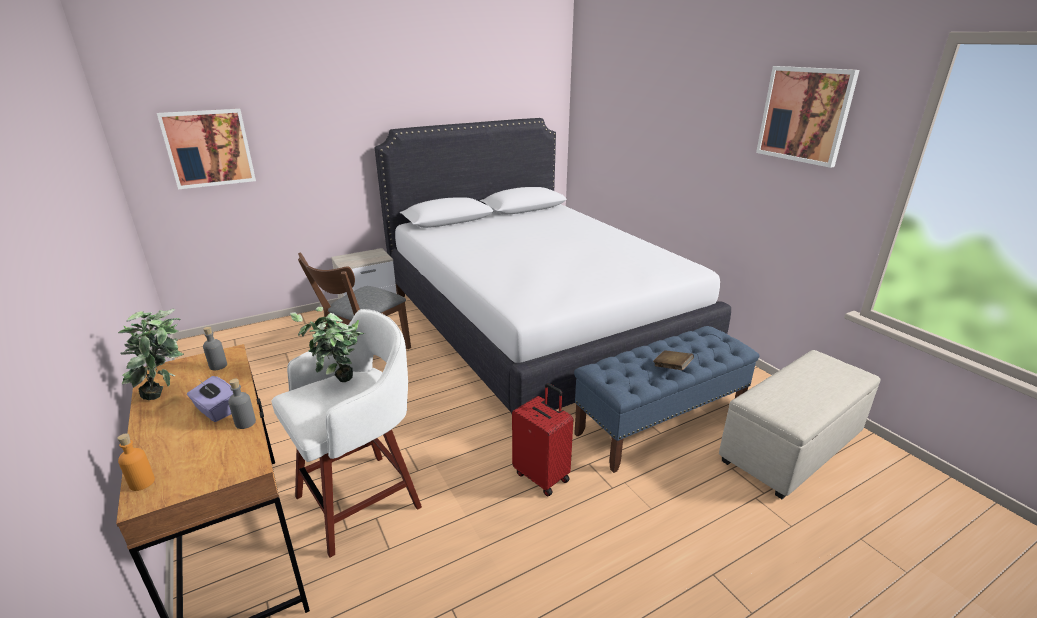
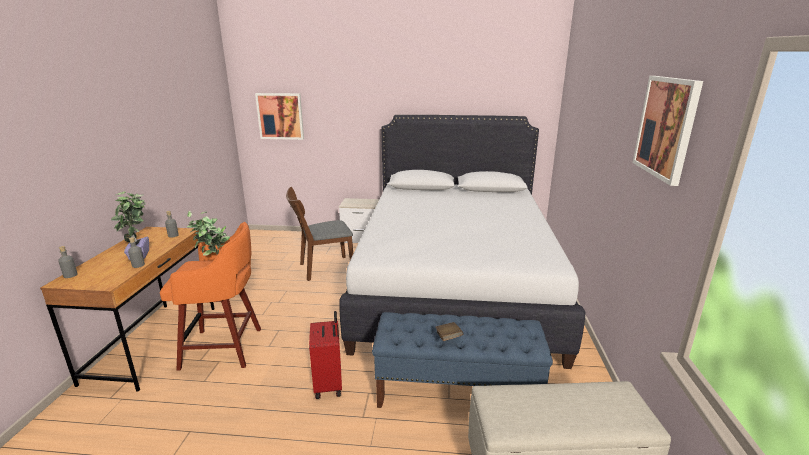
camera: 35 degrees right, 5 degrees down
orange bottle [117,433,155,491] -> grey bottle [58,246,78,278]
white stool [271,309,422,558] -> orange stool [160,222,261,371]

